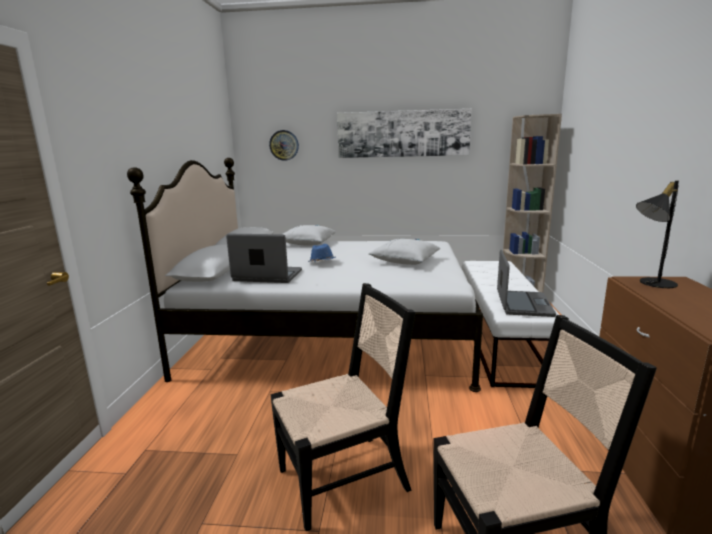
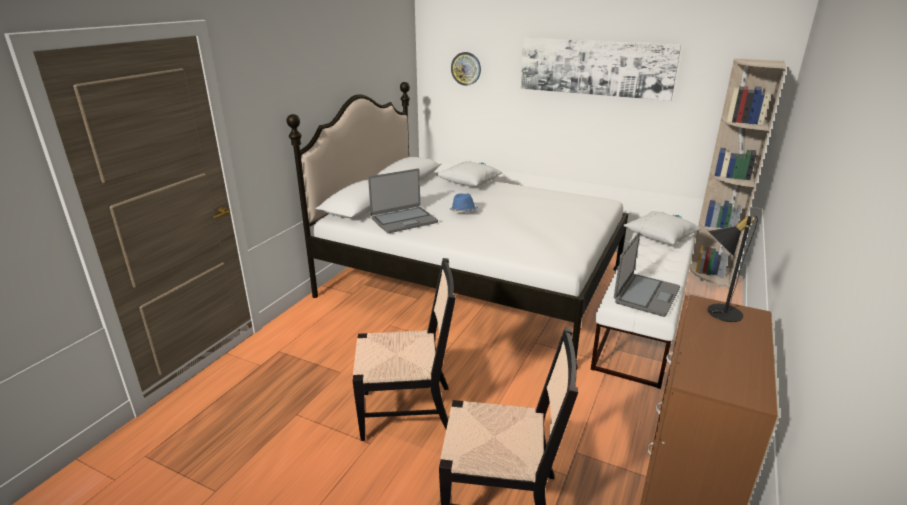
camera: 20 degrees right, 10 degrees up
laptop [226,234,302,283] -> laptop turned 120 degrees clockwise [368,168,438,233]
grey pillow [368,238,440,265] -> grey pillow moved to [623,211,701,245]

